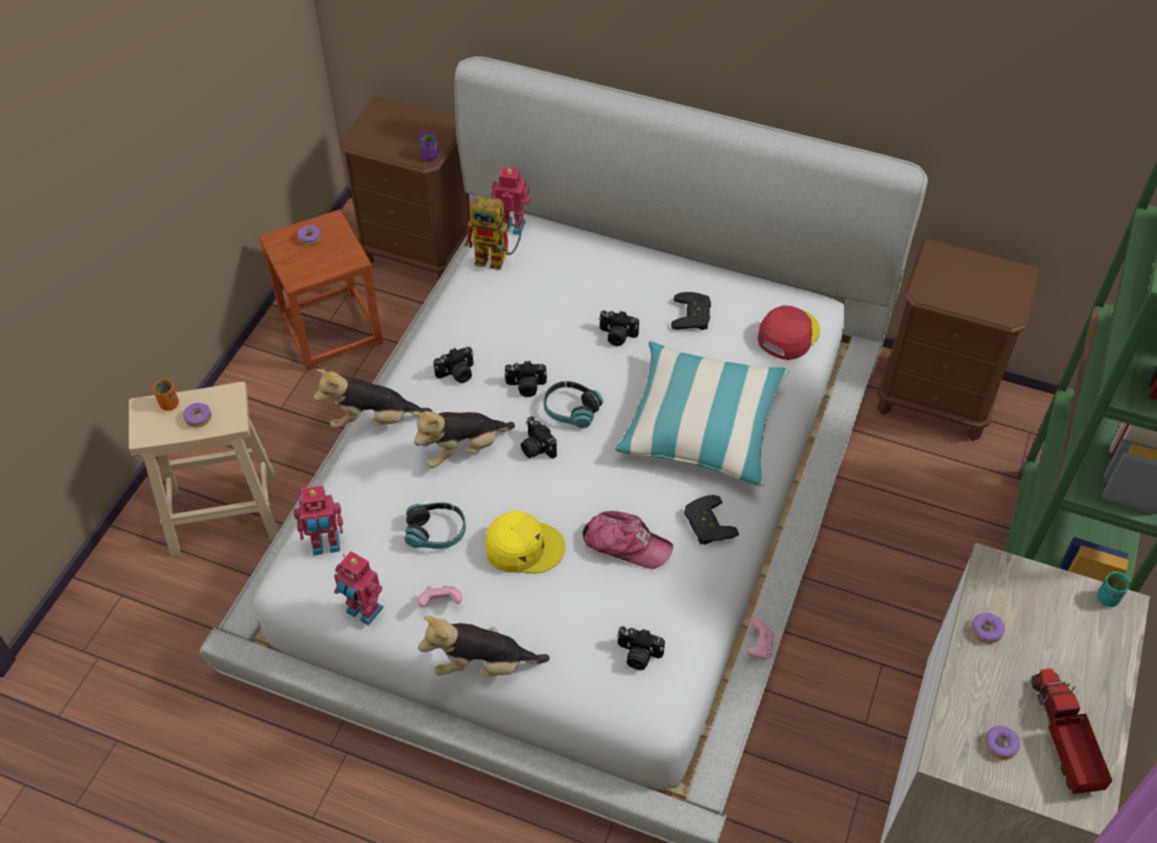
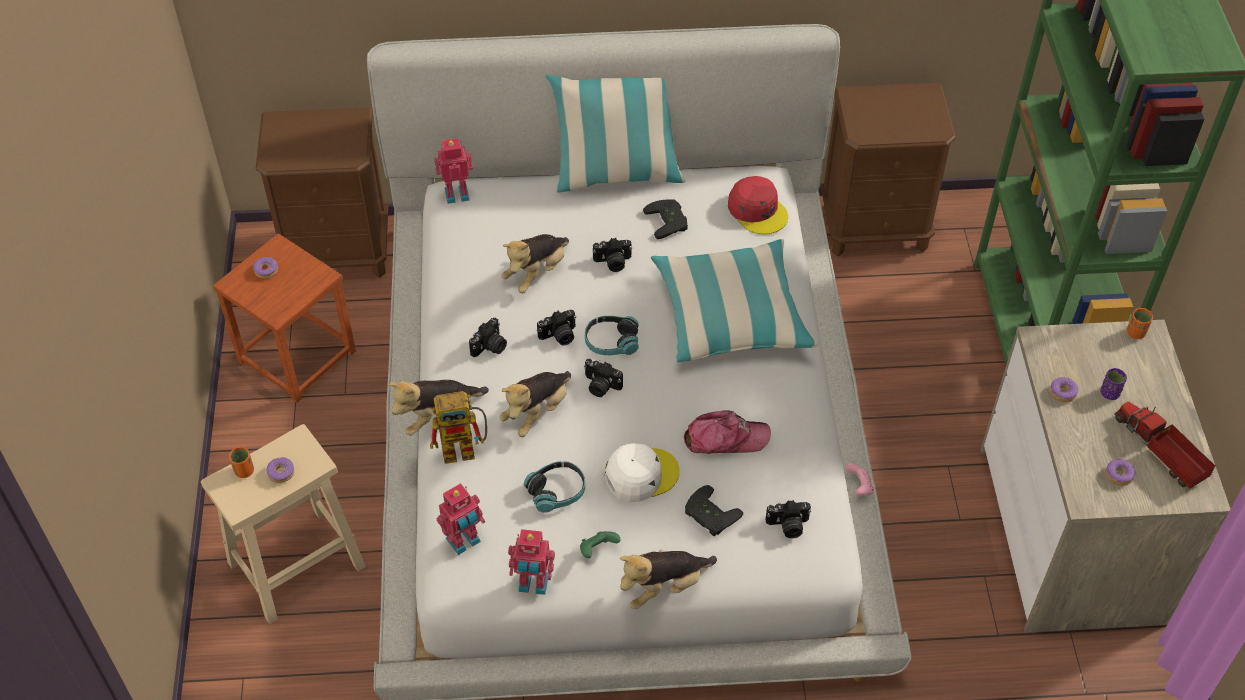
camera: 25 degrees left, 0 degrees up
pink game controller [418,585,462,607] -> green game controller [580,531,620,558]
purple cup [420,132,439,161] -> purple cup moved to [1100,368,1127,400]
toy robot [465,195,521,270] -> toy robot moved to [430,391,487,464]
yellow cap [486,511,565,574] -> white cap [605,443,680,502]
black game controller [684,495,739,545] -> black game controller moved to [685,485,743,536]
red cap [758,305,820,360] -> red cap turned 135 degrees clockwise [728,176,788,234]
turquoise cup [1097,572,1130,607] -> orange cup [1127,308,1153,339]
none -> plush toy [501,234,569,294]
none -> pillow [545,74,685,193]

